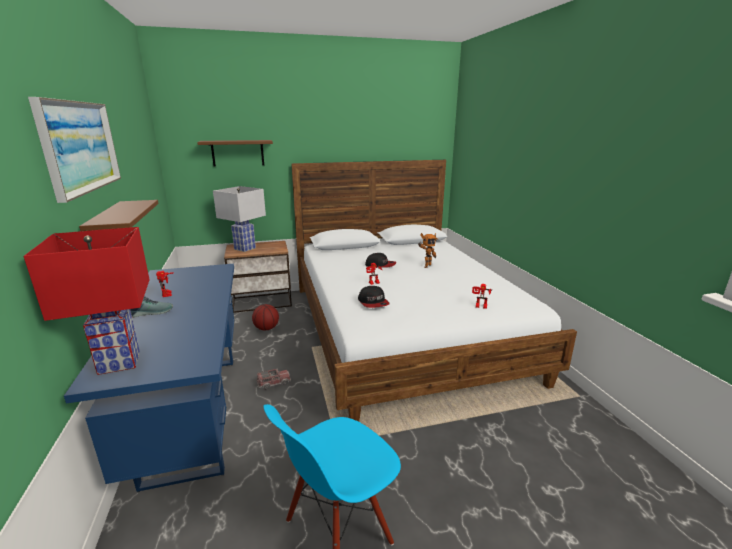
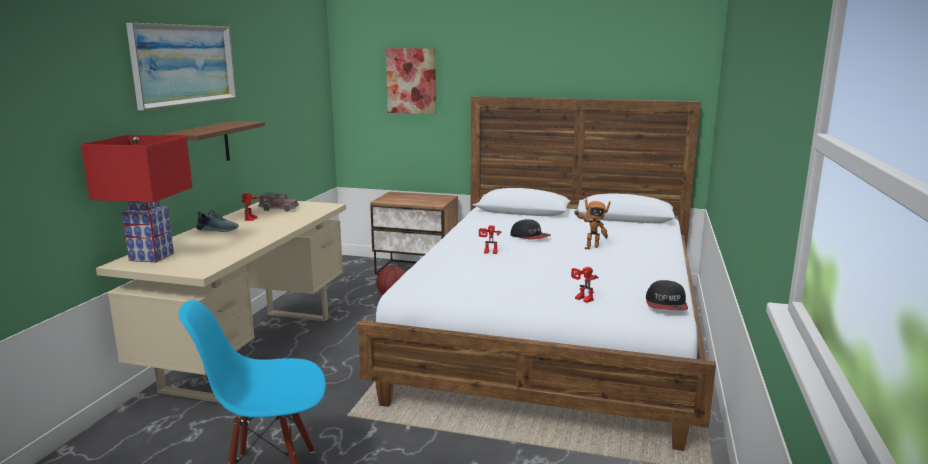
camera: 30 degrees right, 5 degrees down
blue desk [64,264,234,492] -> beige desk [96,201,346,403]
brown shelf [197,140,273,167] -> picture [386,48,436,114]
white table lamp [213,186,266,252] -> none
toy truck [256,368,291,390] -> toy truck moved to [258,193,299,211]
cap [358,286,390,308] -> cap moved to [646,280,688,311]

